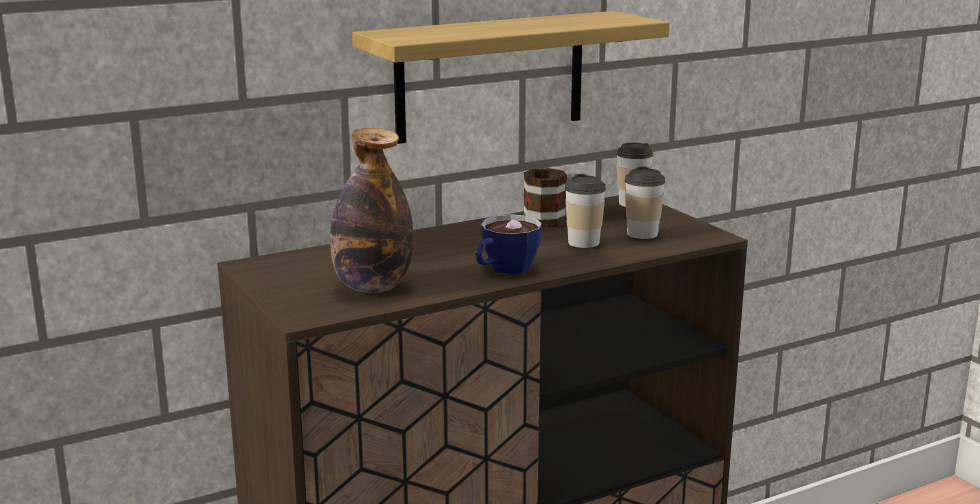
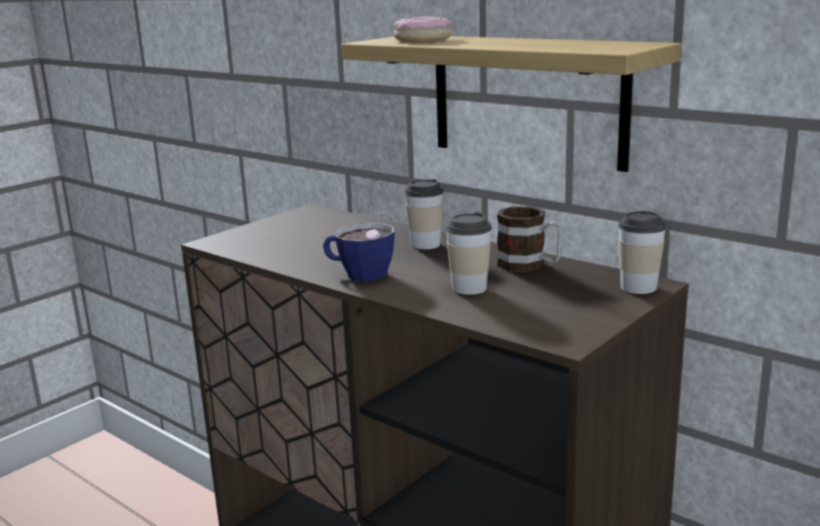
camera: 70 degrees right, 0 degrees up
bottle [330,128,413,293] -> none
cup [625,166,665,239] -> cup moved to [404,179,444,249]
none -> donut [394,16,453,42]

